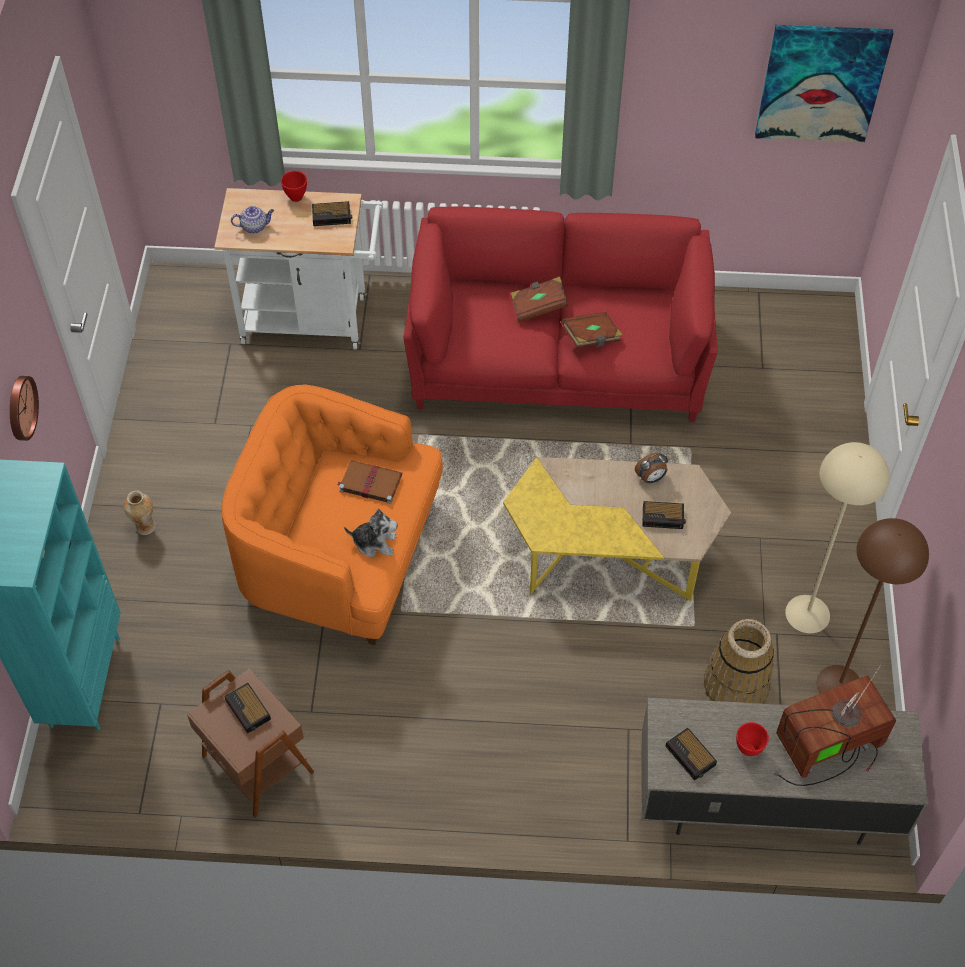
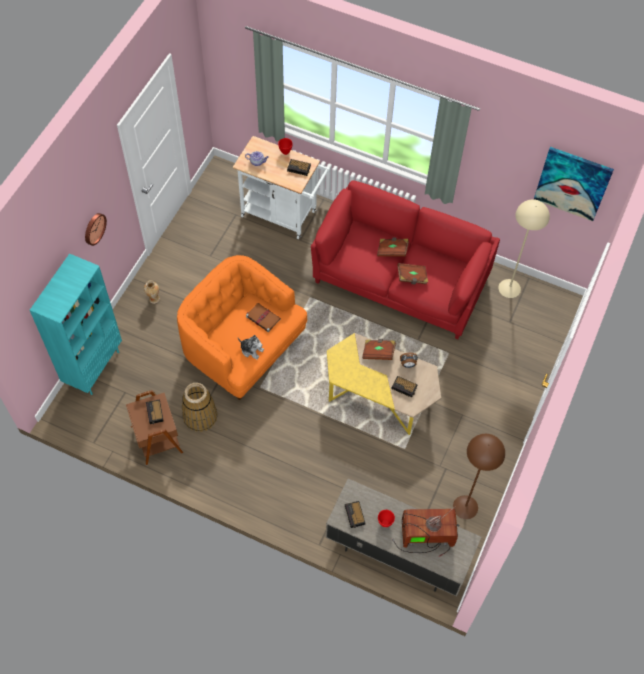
camera: 20 degrees right, 5 degrees up
basket [704,619,774,704] -> basket moved to [182,383,217,432]
beige floor lamp [785,442,890,634] -> beige floor lamp moved to [498,199,550,298]
none -> brown book [362,339,396,360]

